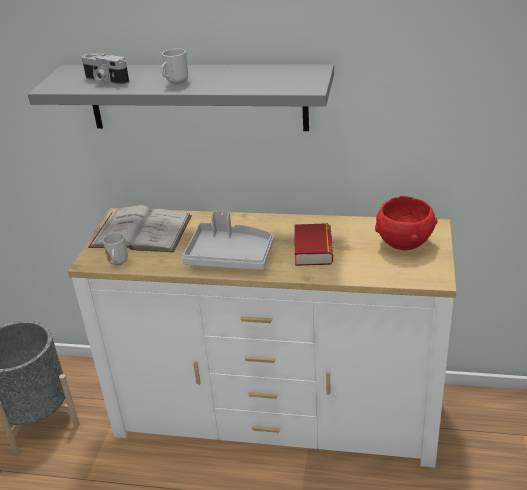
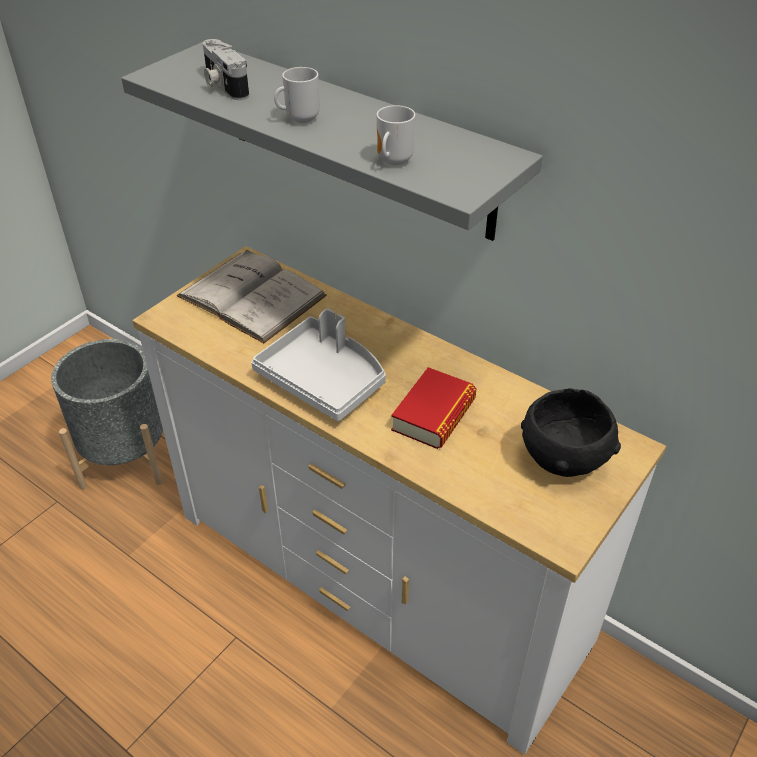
camera: 25 degrees right, 10 degrees up
mug [103,232,128,265] -> mug moved to [377,105,415,165]
red bowl [375,196,438,250] -> black bowl [521,388,621,477]

